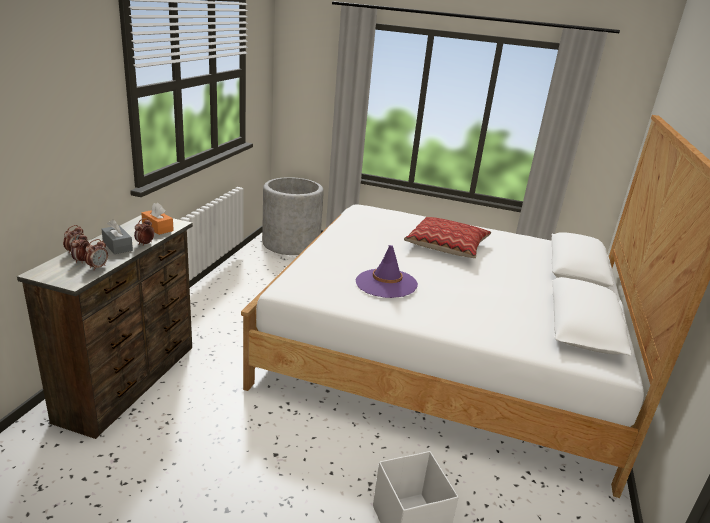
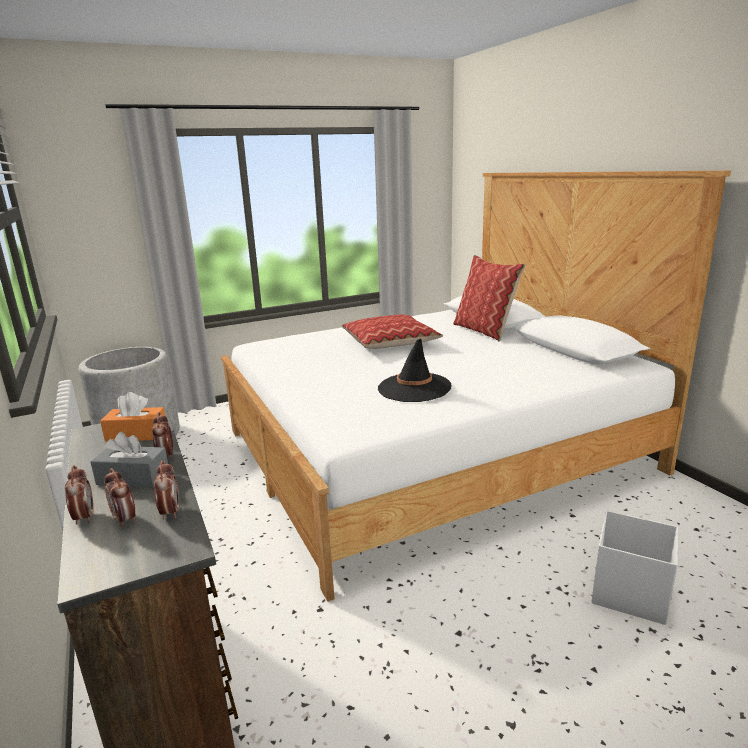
camera: 40 degrees left, 5 degrees down
purple hat [356,245,418,298] -> black hat [378,339,452,402]
none -> pillow [453,255,526,342]

